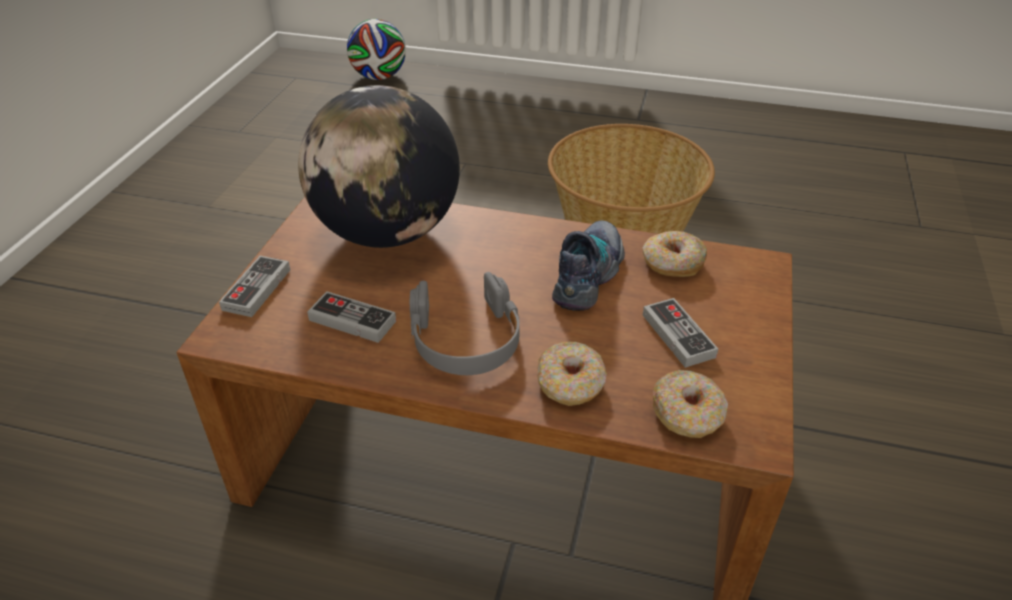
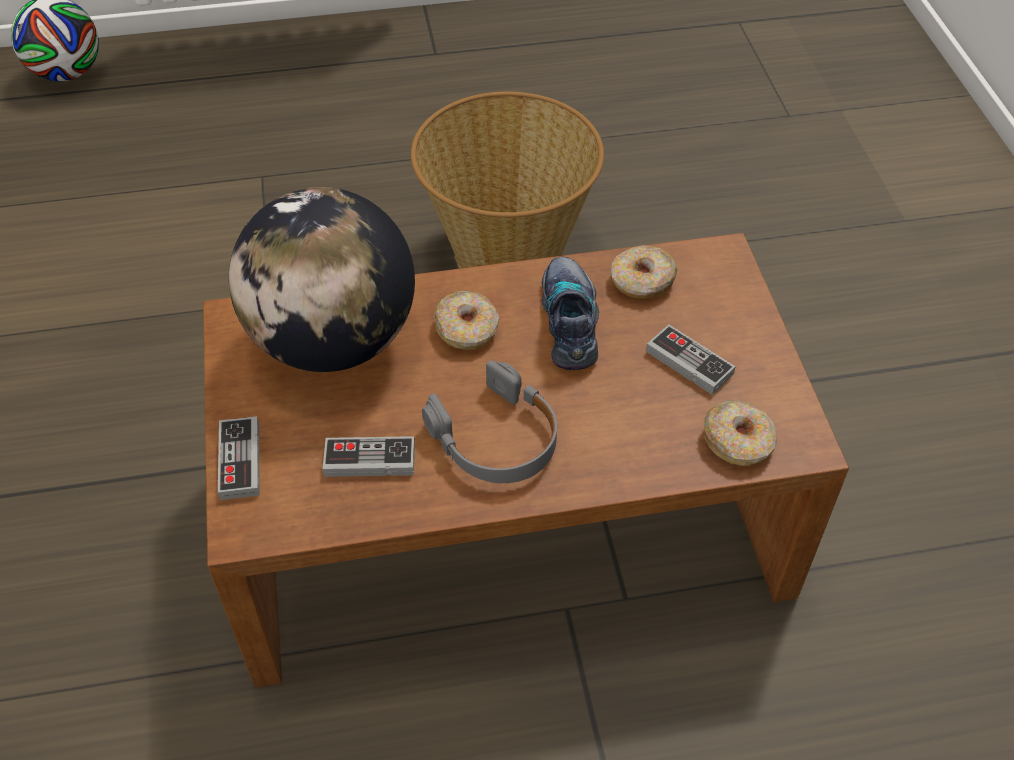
camera: 25 degrees left, 10 degrees up
donut [537,342,607,406] -> donut moved to [433,291,499,350]

